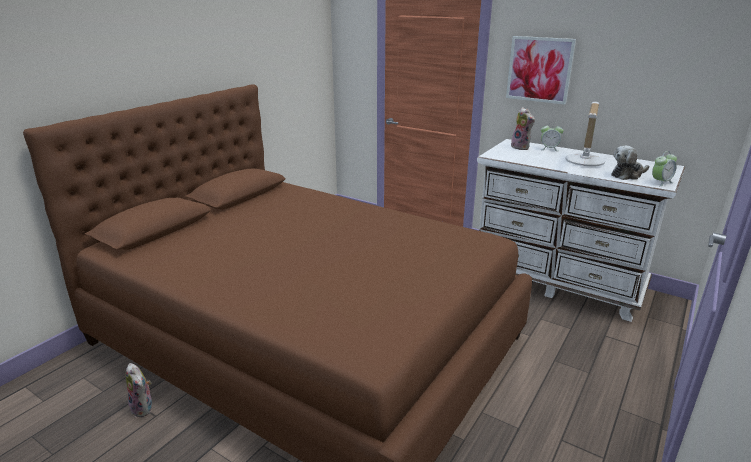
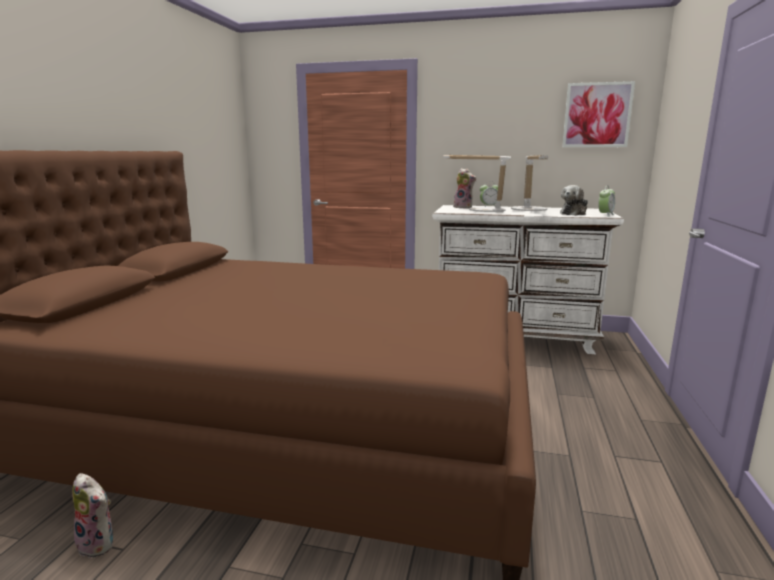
camera: 20 degrees left, 10 degrees down
picture [506,36,576,105] -> picture moved to [562,81,635,147]
none -> table lamp [443,155,511,212]

